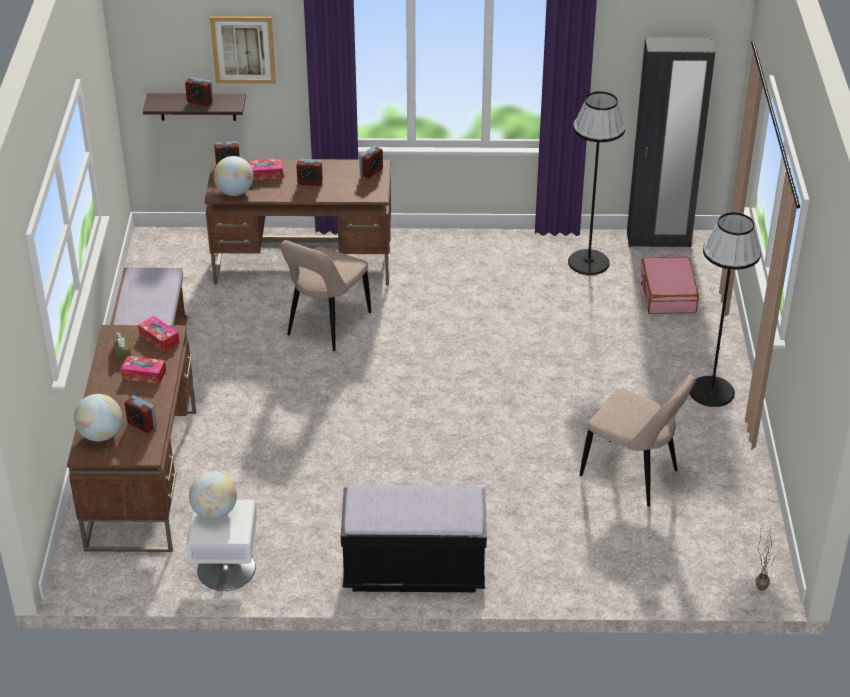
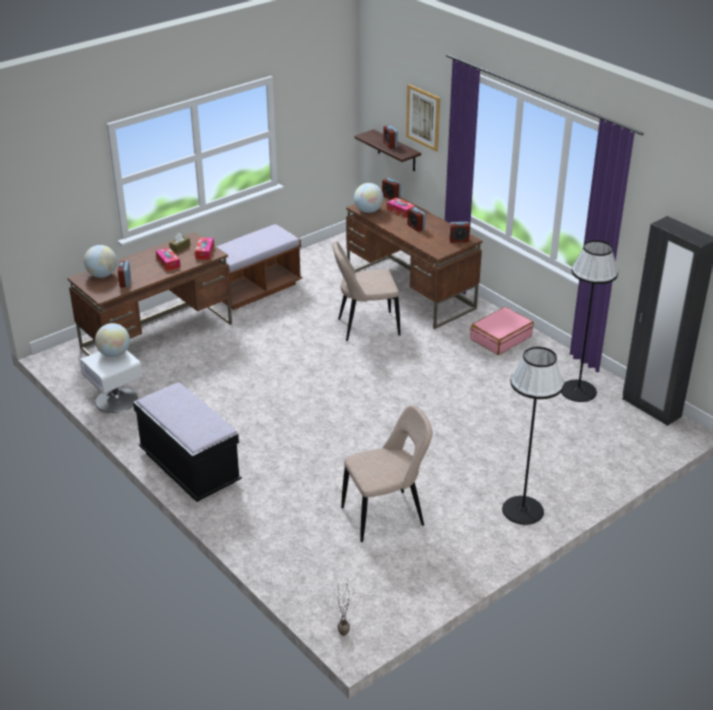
camera: 50 degrees right, 5 degrees down
beige chair [580,375,696,507] -> beige chair turned 105 degrees counterclockwise [341,405,433,542]
pink suitcase [640,257,699,314] -> pink suitcase moved to [470,307,534,355]

